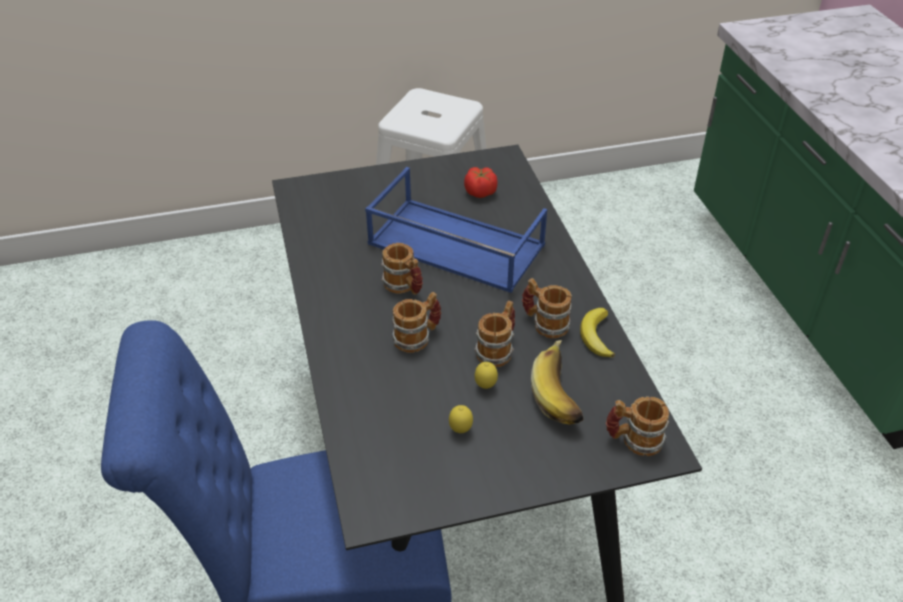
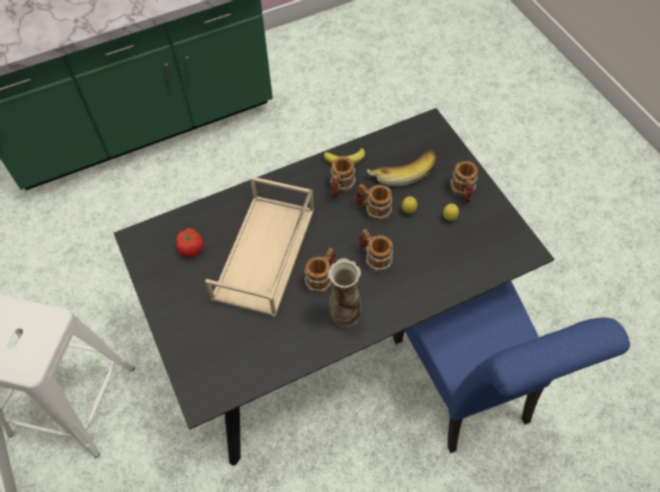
camera: 100 degrees left, 15 degrees up
blue tray [365,167,547,293] -> beige tray [205,177,314,317]
mug [606,397,669,456] -> mug moved to [450,161,478,202]
none -> vase [328,258,361,328]

